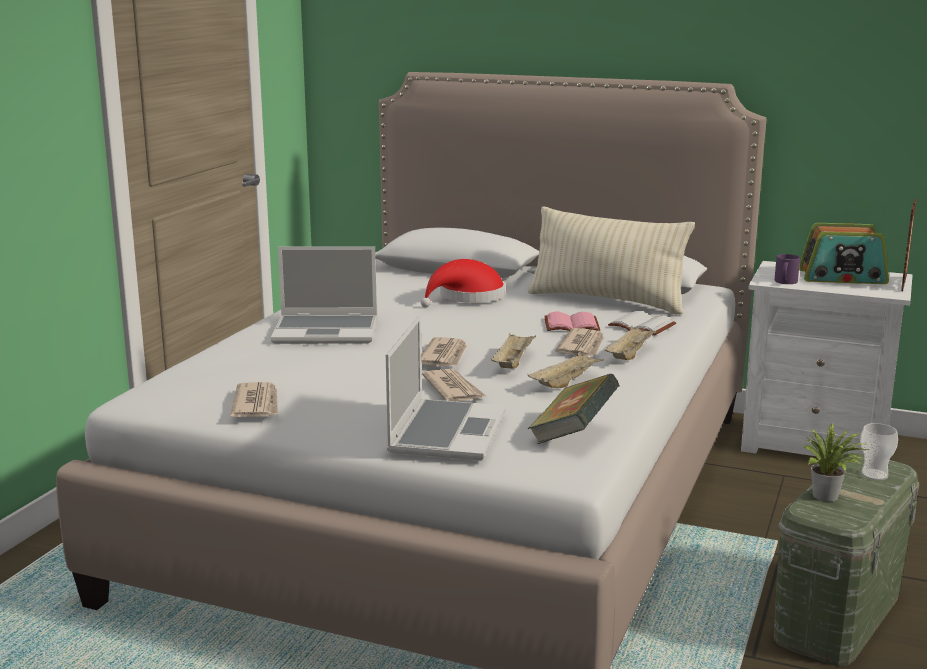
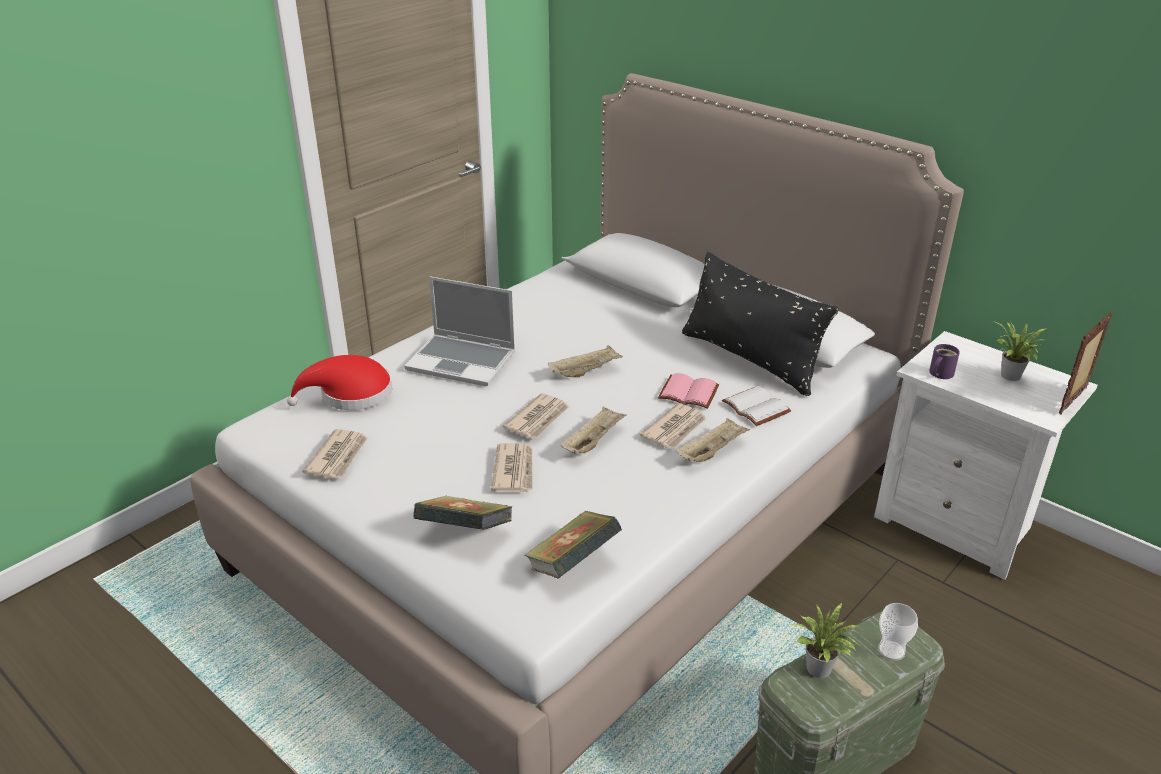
camera: 20 degrees right, 15 degrees up
laptop [386,316,506,460] -> book [413,496,513,530]
red hat [421,259,505,307] -> red hat moved to [287,355,392,410]
beige tray [527,352,604,388] -> beige tray moved to [548,345,623,377]
beige pillow [528,206,695,314] -> black pillow [682,252,839,396]
radio [799,223,889,284] -> potted plant [993,321,1047,381]

